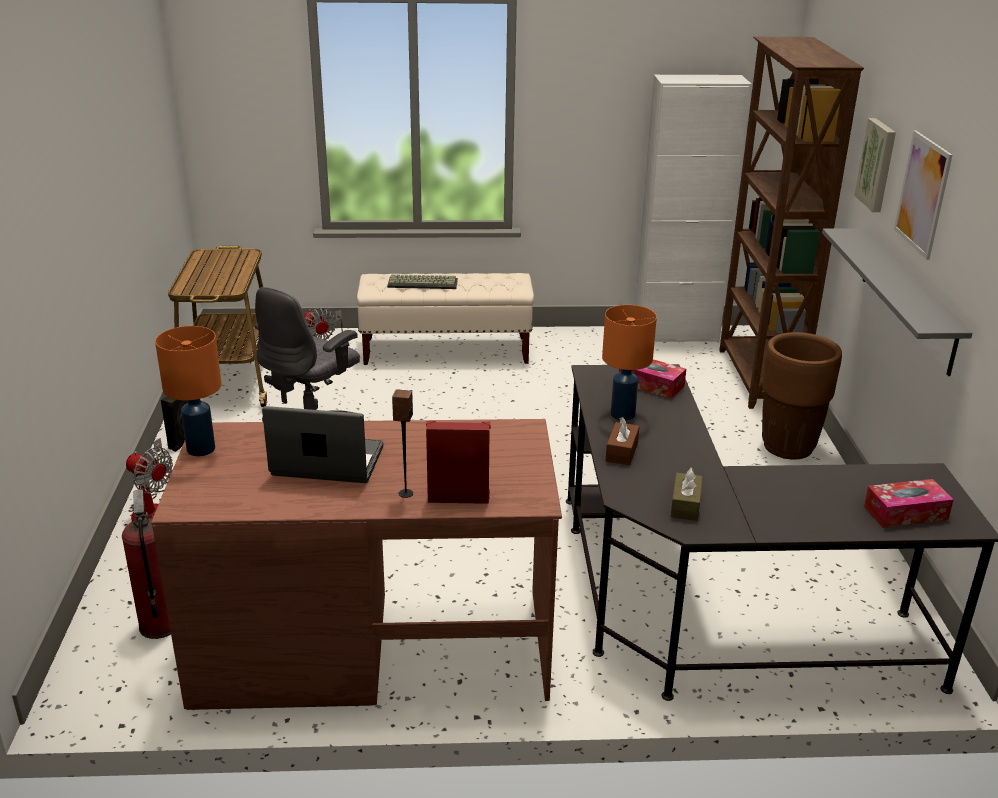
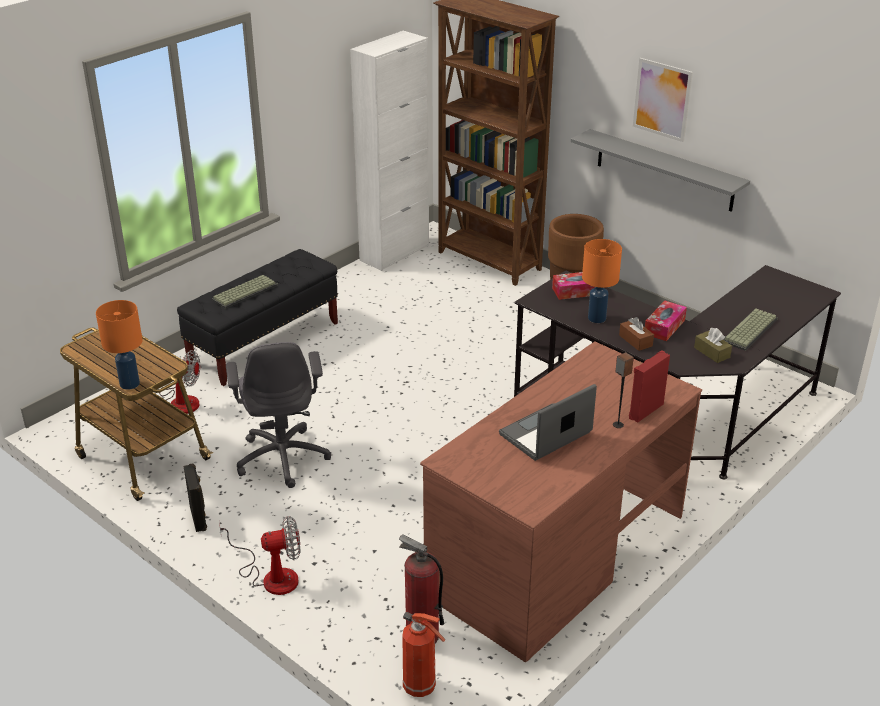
camera: 45 degrees left, 5 degrees up
orange table lamp [155,326,222,456] -> orange table lamp moved to [96,300,143,390]
beige bench [357,273,534,365] -> black bench [177,249,338,386]
picture [854,118,896,212] -> none
tissue box [864,479,954,528] -> tissue box moved to [645,300,687,341]
none -> fire extinguisher [402,612,445,697]
none -> keyboard [723,309,778,351]

